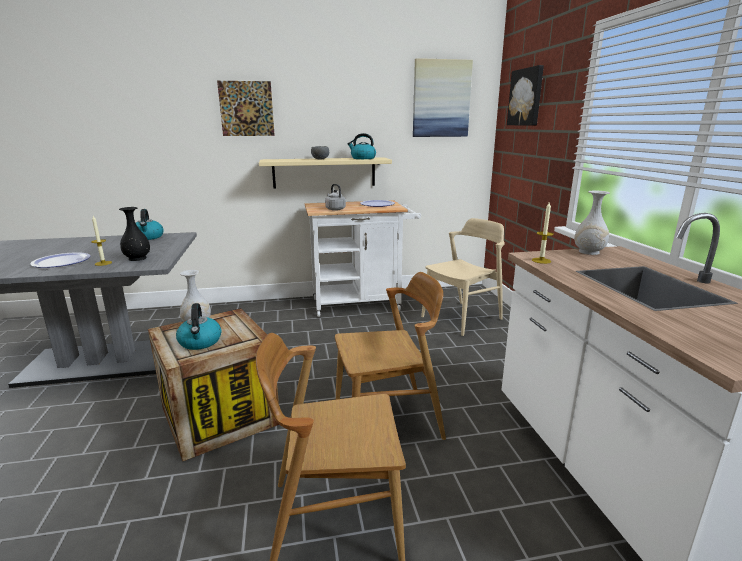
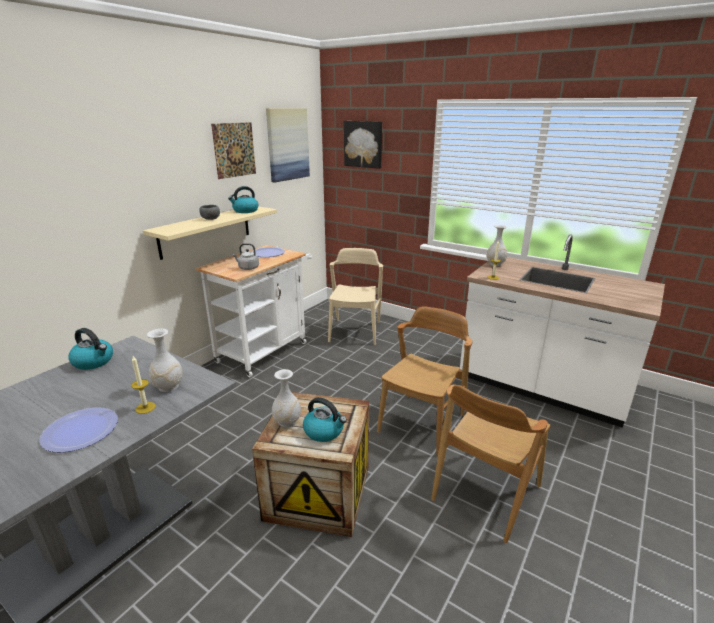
camera: 45 degrees left, 5 degrees up
black vase [119,207,150,261] -> white vase [147,329,183,392]
picture [217,81,275,136] -> picture moved to [211,122,256,179]

